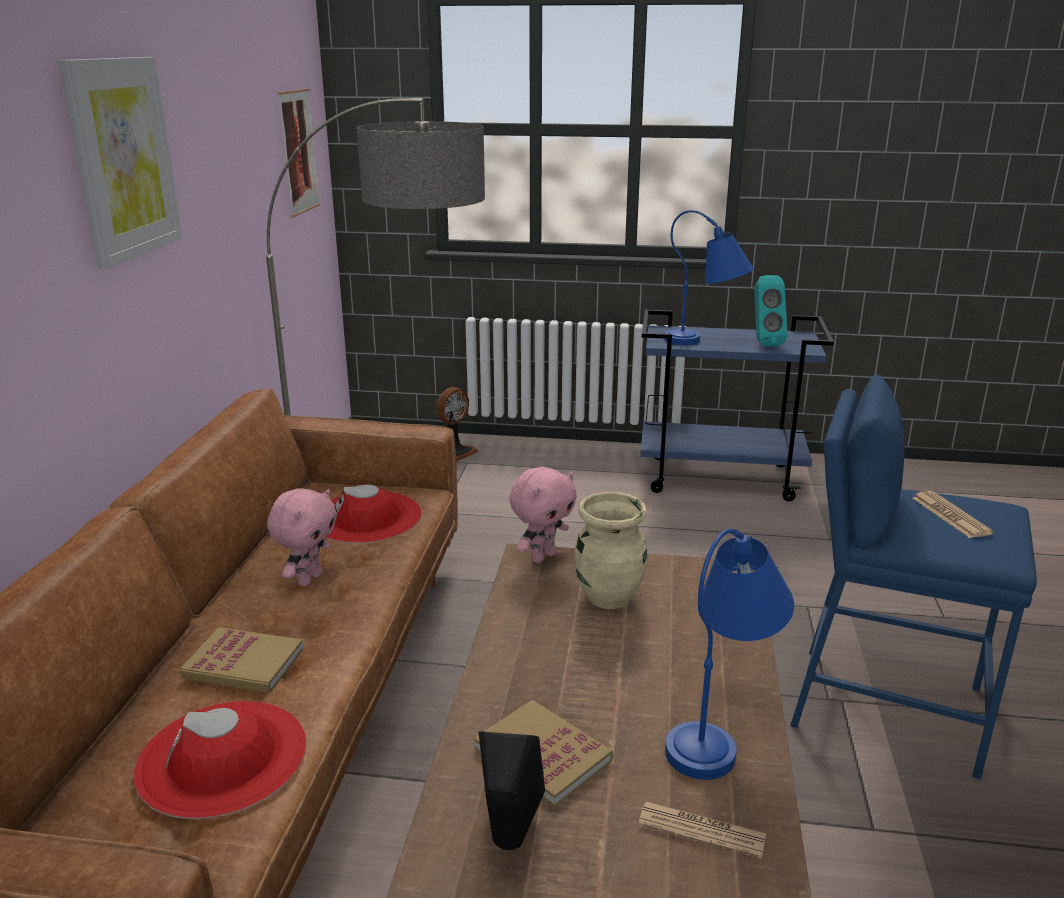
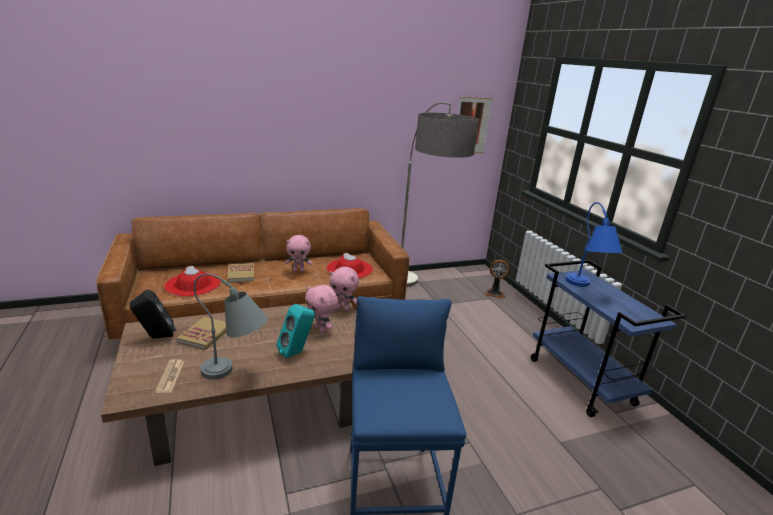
camera: 60 degrees right, 0 degrees up
picture [58,57,182,269] -> none
beige vase [575,492,647,609] -> pink plush toy [305,285,339,333]
blue table lamp [665,529,794,780] -> grey table lamp [194,273,268,380]
turquoise speaker [754,275,788,346] -> turquoise speaker moved to [277,304,315,359]
newspaper [912,491,993,538] -> none

